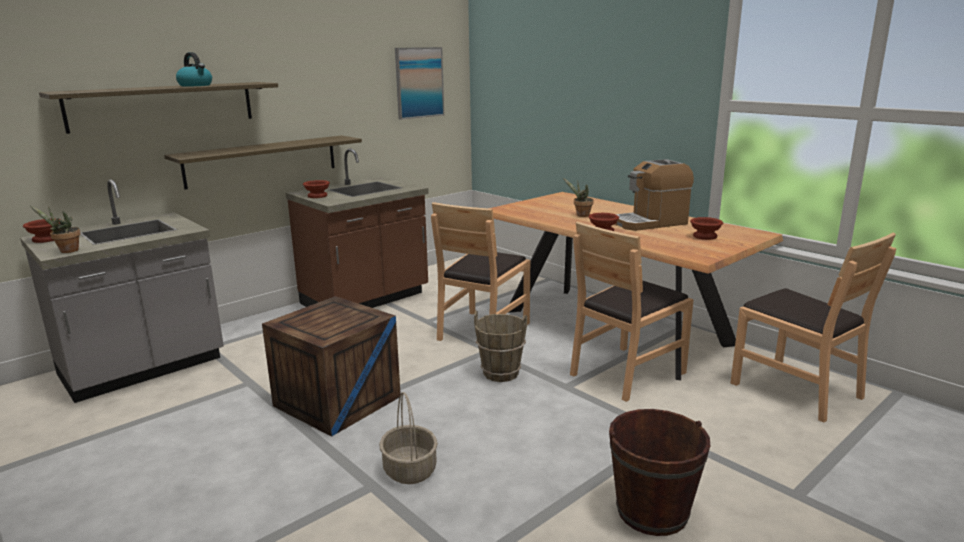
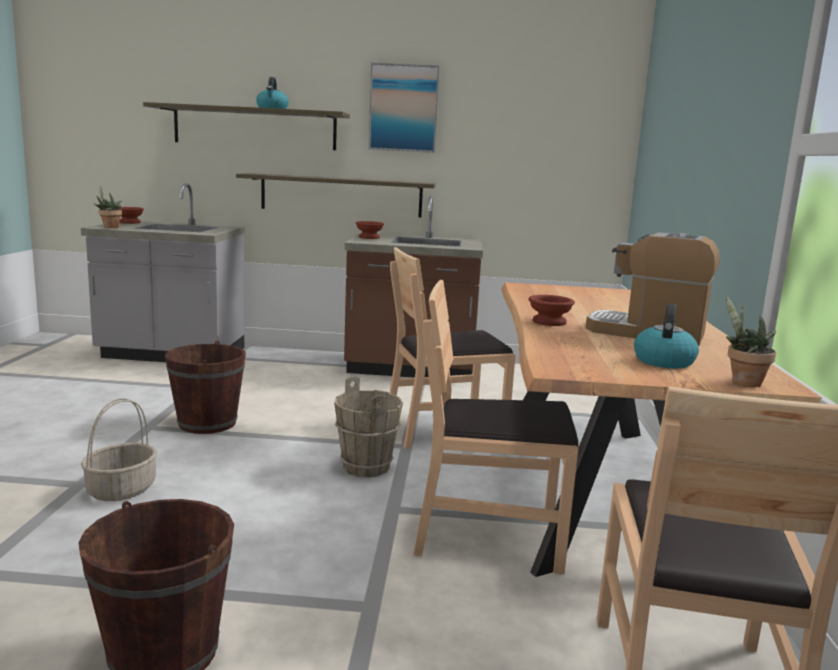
camera: 45 degrees right, 5 degrees down
crate [262,296,401,437] -> brown bucket [165,341,246,434]
picture [395,47,444,120] -> picture moved to [368,63,440,153]
potted plant [563,178,594,217] -> potted plant moved to [726,296,776,387]
brown bowl [690,217,723,240] -> kettle [634,304,699,369]

